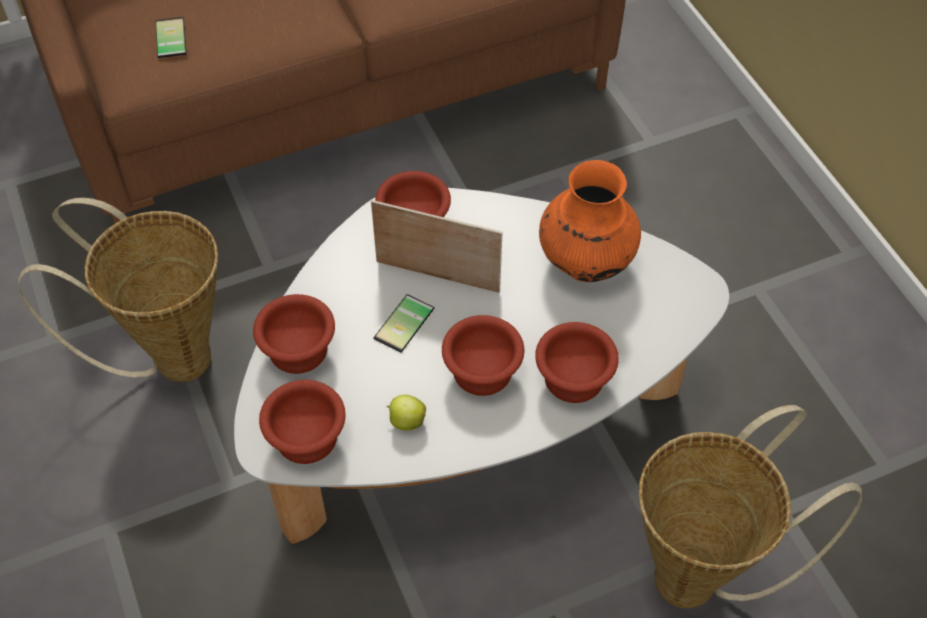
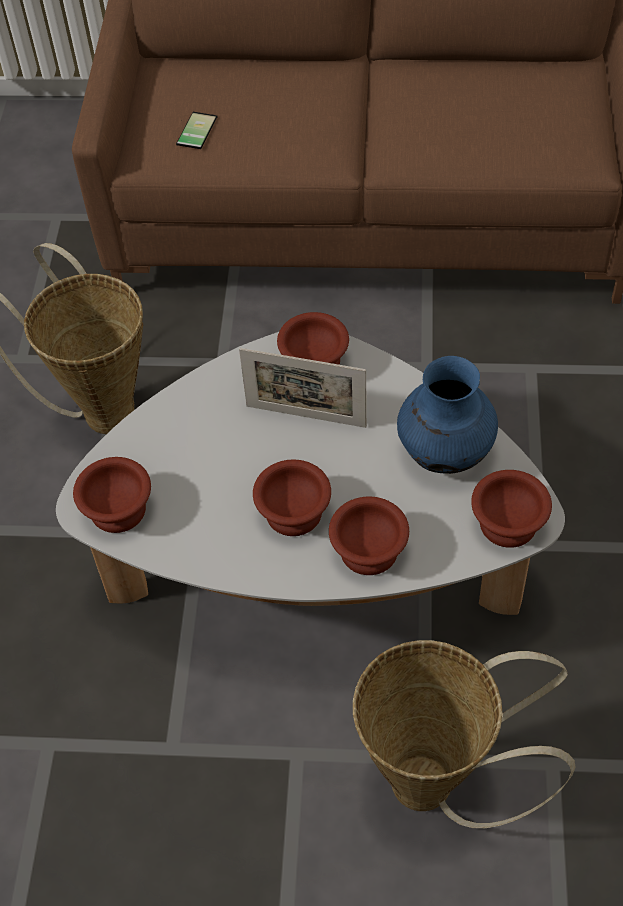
camera: 30 degrees right, 0 degrees up
brown bowl [253,294,335,374] -> brown bowl moved to [471,470,552,548]
picture frame [371,200,503,293] -> picture frame turned 150 degrees clockwise [239,348,367,428]
phone [373,294,434,353] -> none
apple [387,395,426,431] -> none
orange vase [539,160,641,282] -> blue vase [397,356,498,474]

